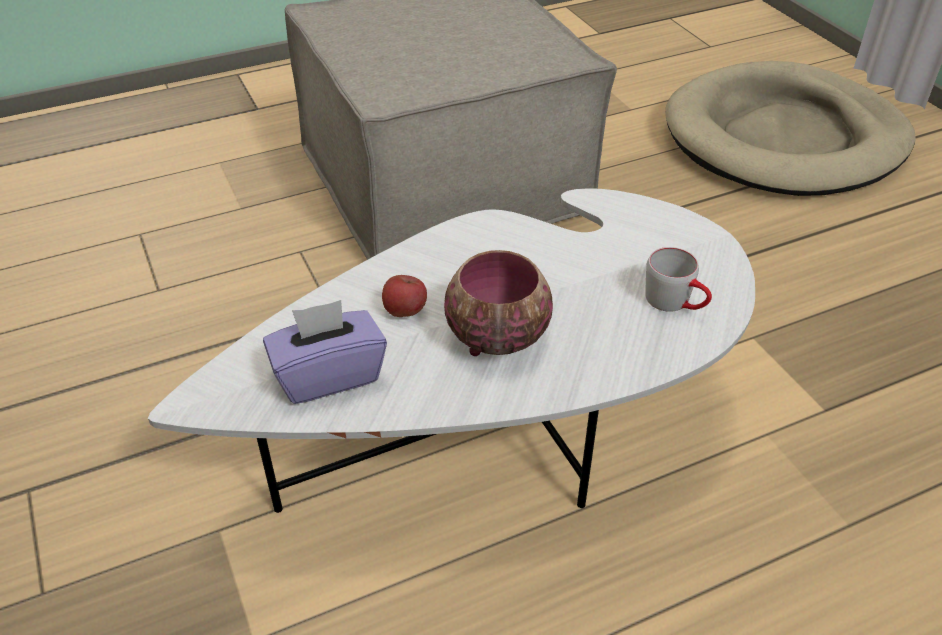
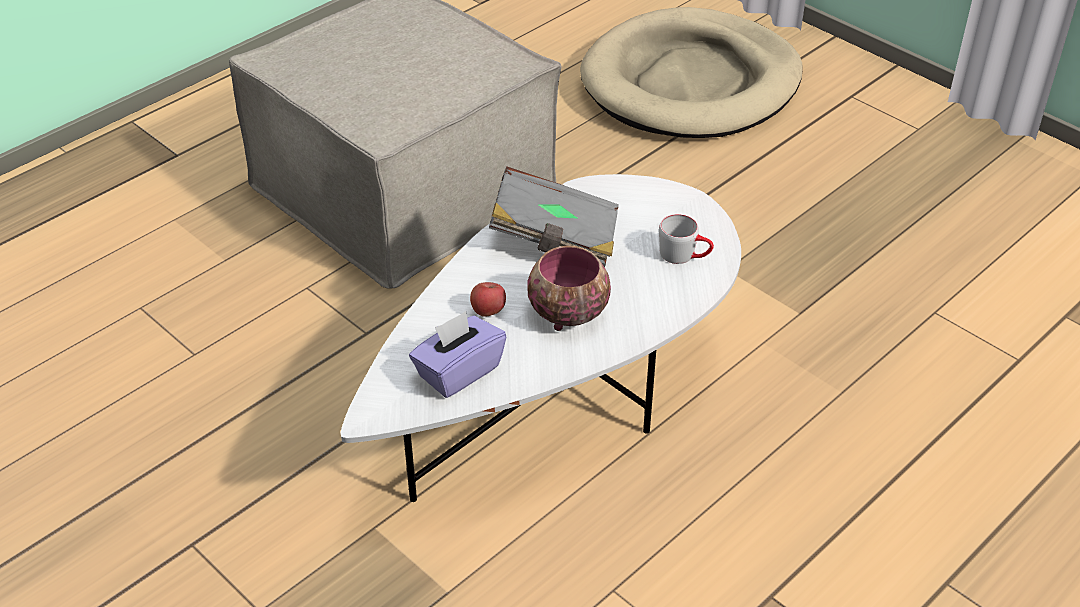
camera: 20 degrees left, 0 degrees up
none -> grey book [489,166,619,267]

